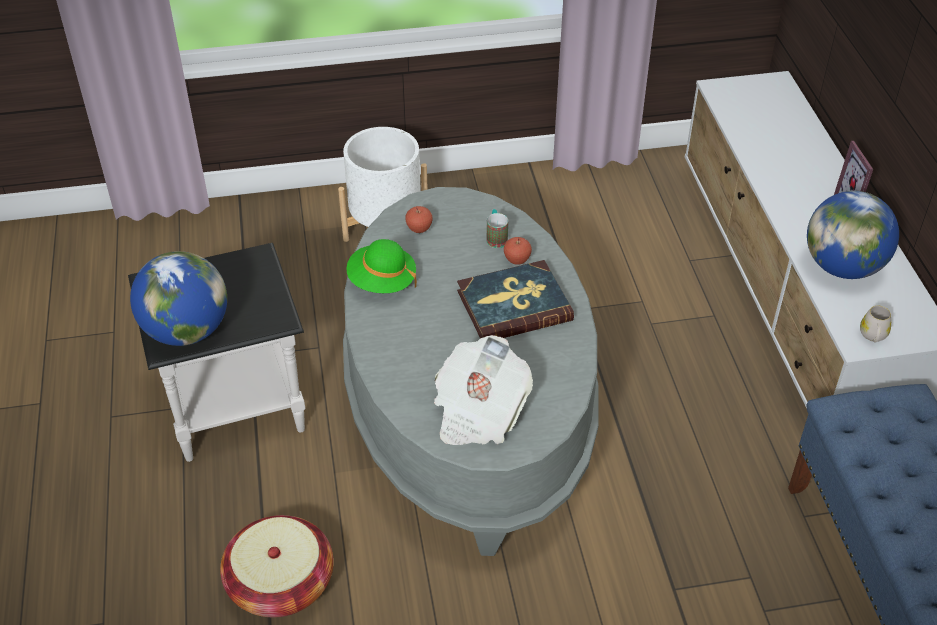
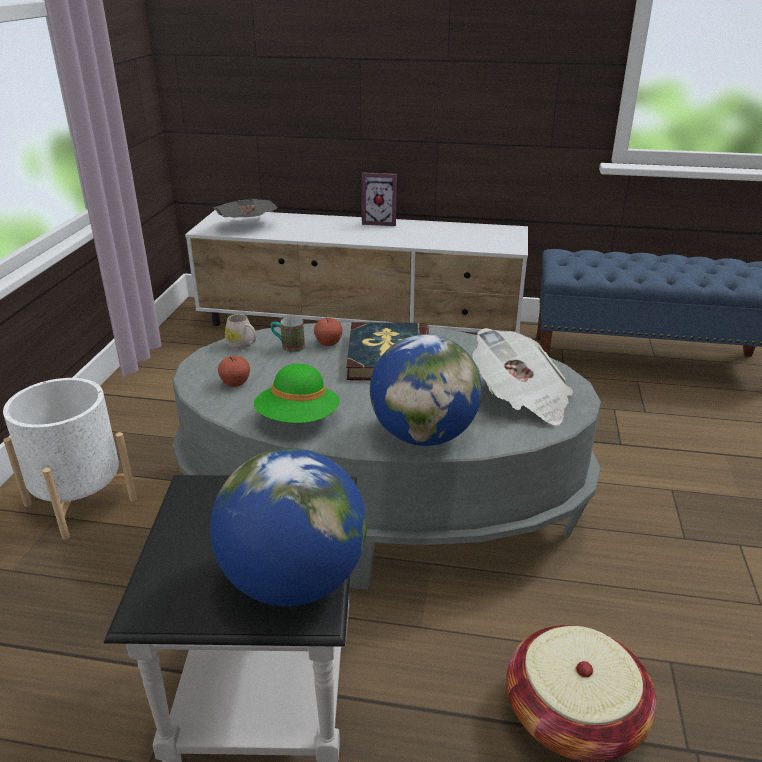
camera: 70 degrees left, 15 degrees down
globe [807,191,899,279] -> globe moved to [370,334,482,446]
white mug [860,306,891,343] -> white mug moved to [225,314,256,349]
none -> newspaper [213,199,278,218]

